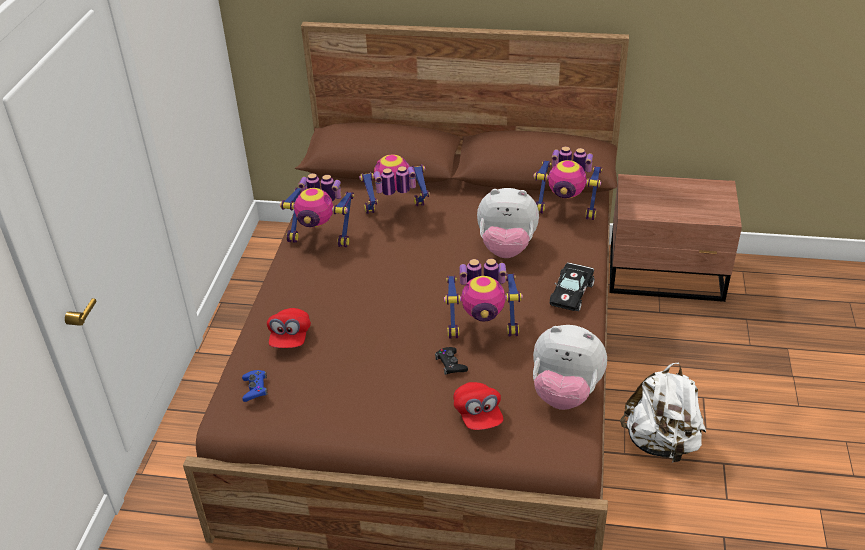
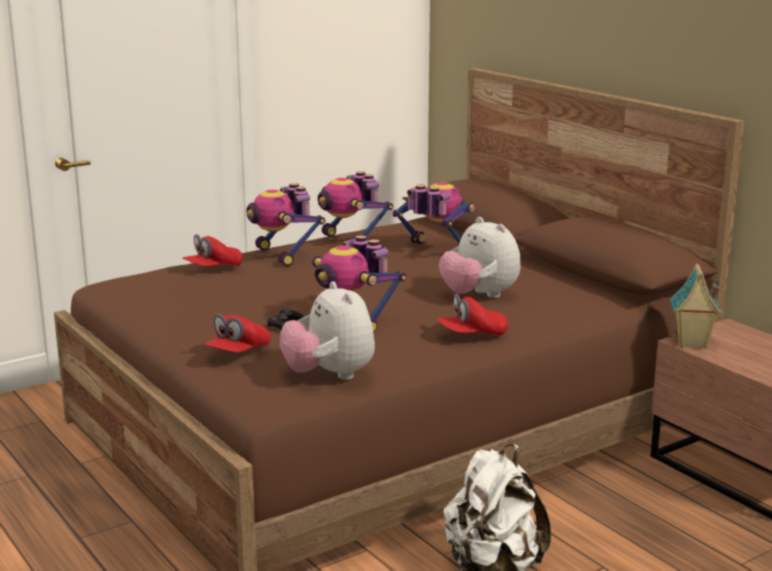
camera: 45 degrees right, 20 degrees down
blue game controller [242,370,268,402] -> none
toy robot [533,146,602,220] -> toy robot moved to [246,183,325,266]
black toy car [550,262,595,311] -> red cap [437,294,508,336]
none -> toy house [670,264,722,349]

